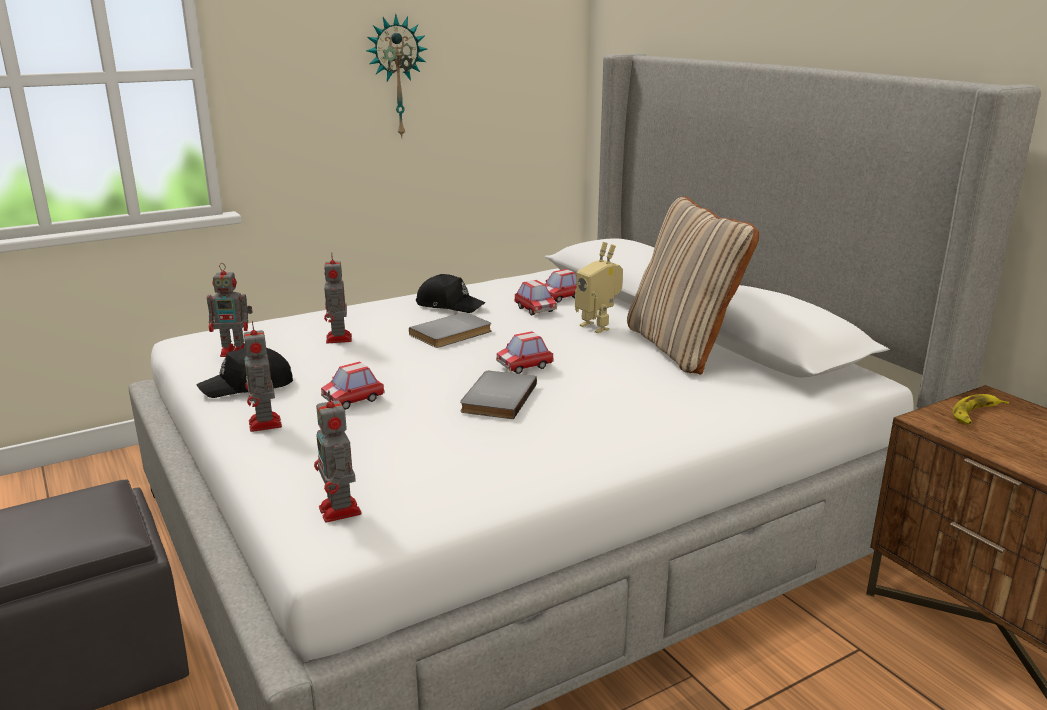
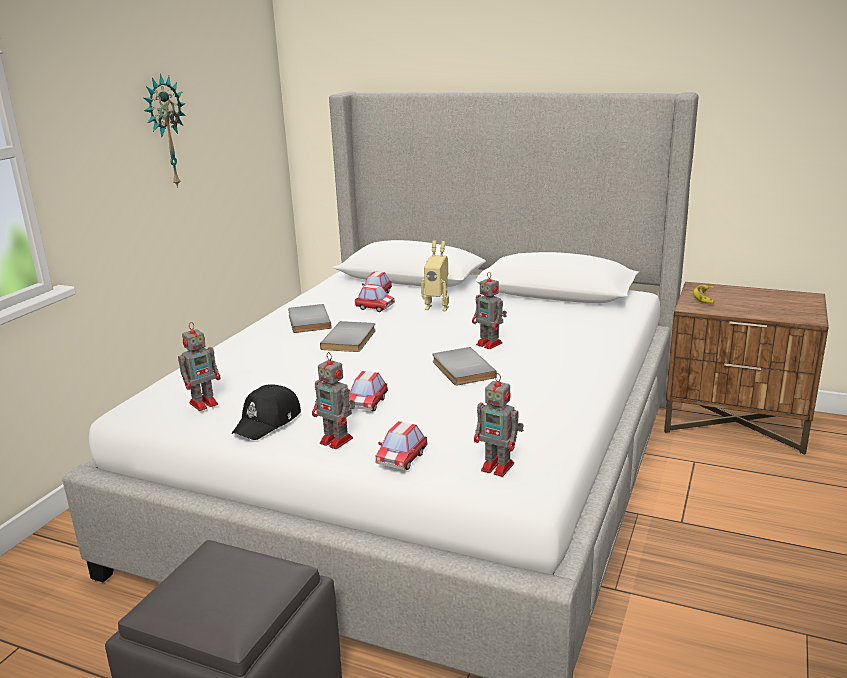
camera: 35 degrees left, 0 degrees up
toy robot [324,252,352,343] -> toy robot moved to [472,272,507,349]
black cap [416,274,485,313] -> grey book [288,304,331,333]
toy car [496,331,554,374] -> toy car moved to [375,421,428,470]
beige pillow [627,196,759,375] -> none

